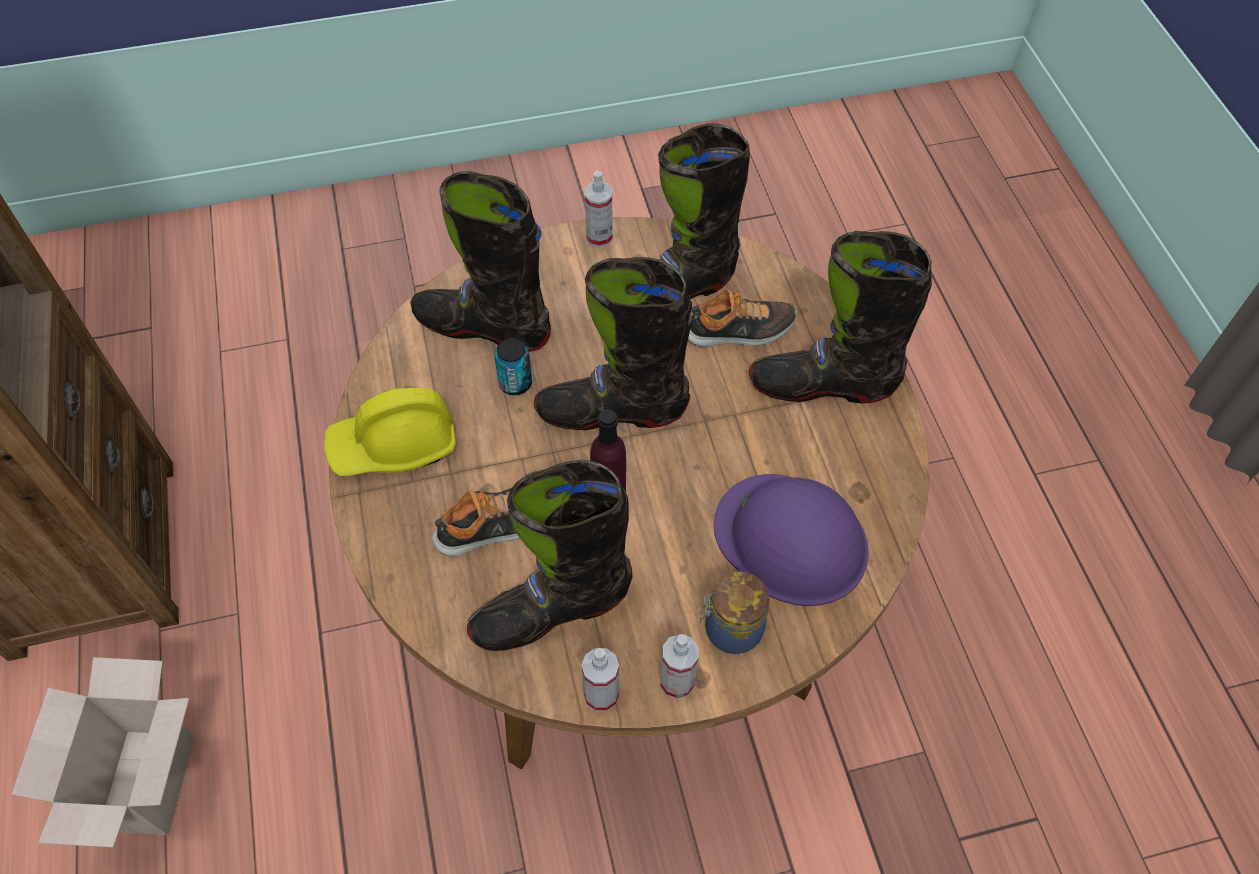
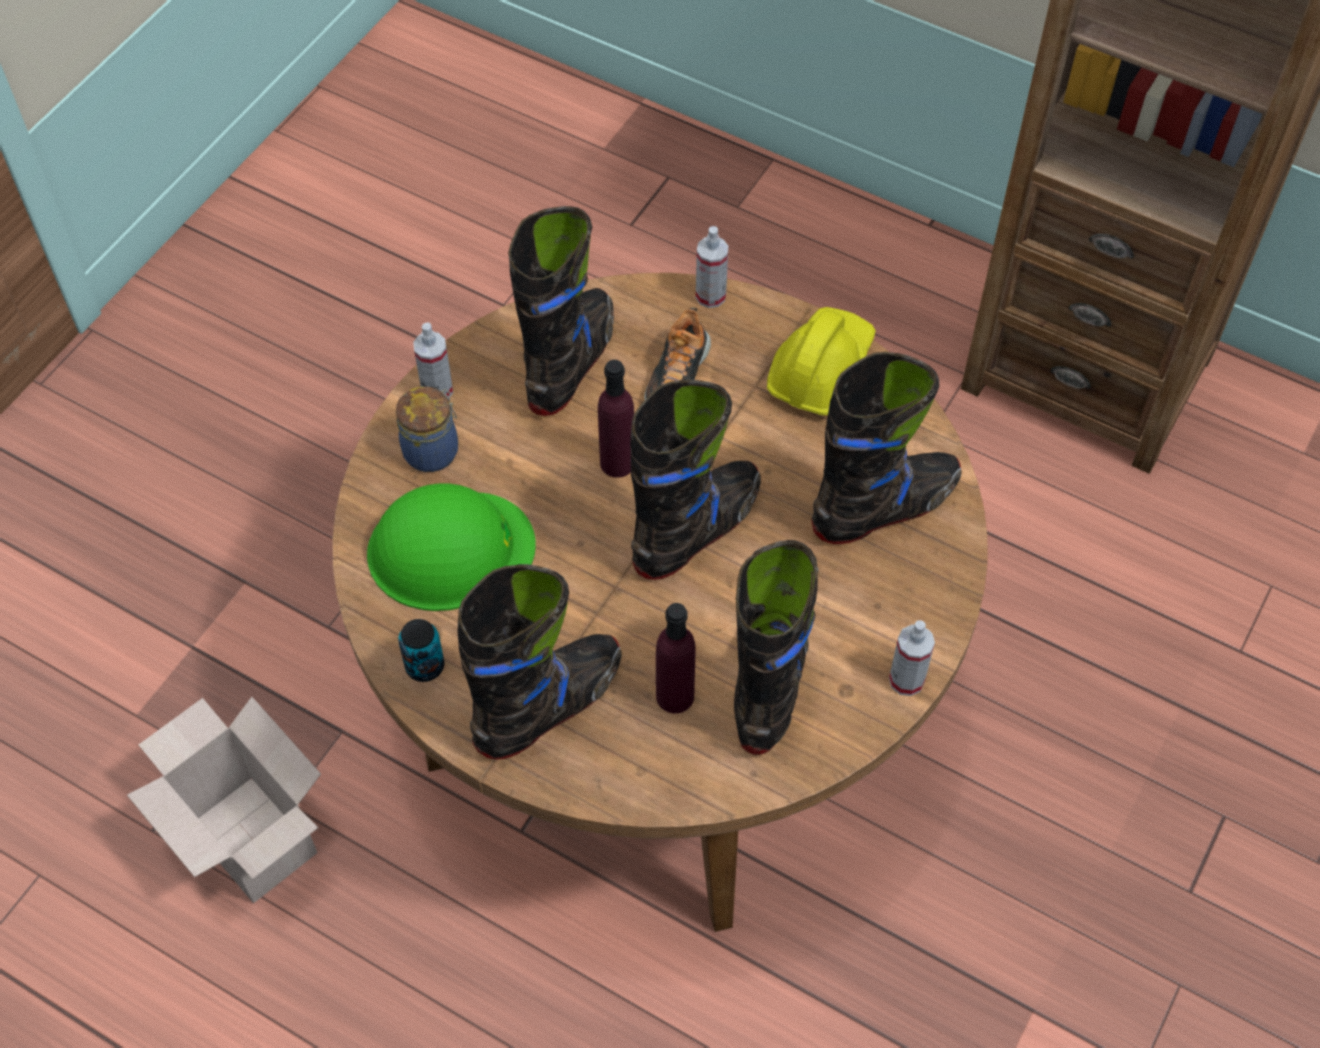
camera: 135 degrees right, 0 degrees up
cardboard box [11,657,194,848] -> cardboard box moved to [127,697,321,903]
can [494,338,532,395] -> can moved to [398,619,445,682]
spray bottle [581,648,619,712] -> spray bottle moved to [696,226,728,308]
shoe [688,289,797,347] -> purple bottle [656,603,695,713]
purple hard hat [714,474,869,606] -> green hard hat [367,483,536,611]

